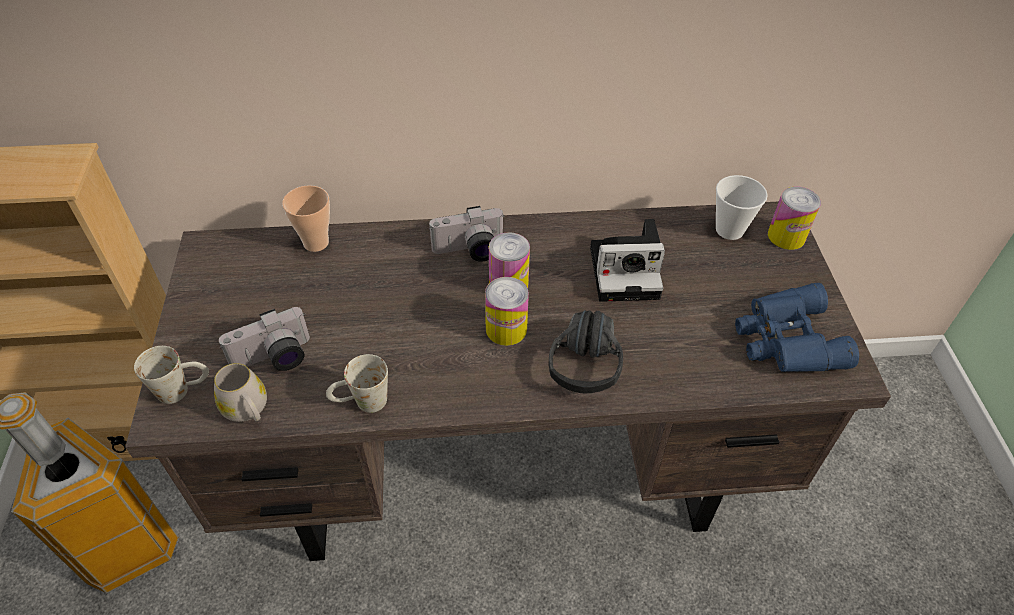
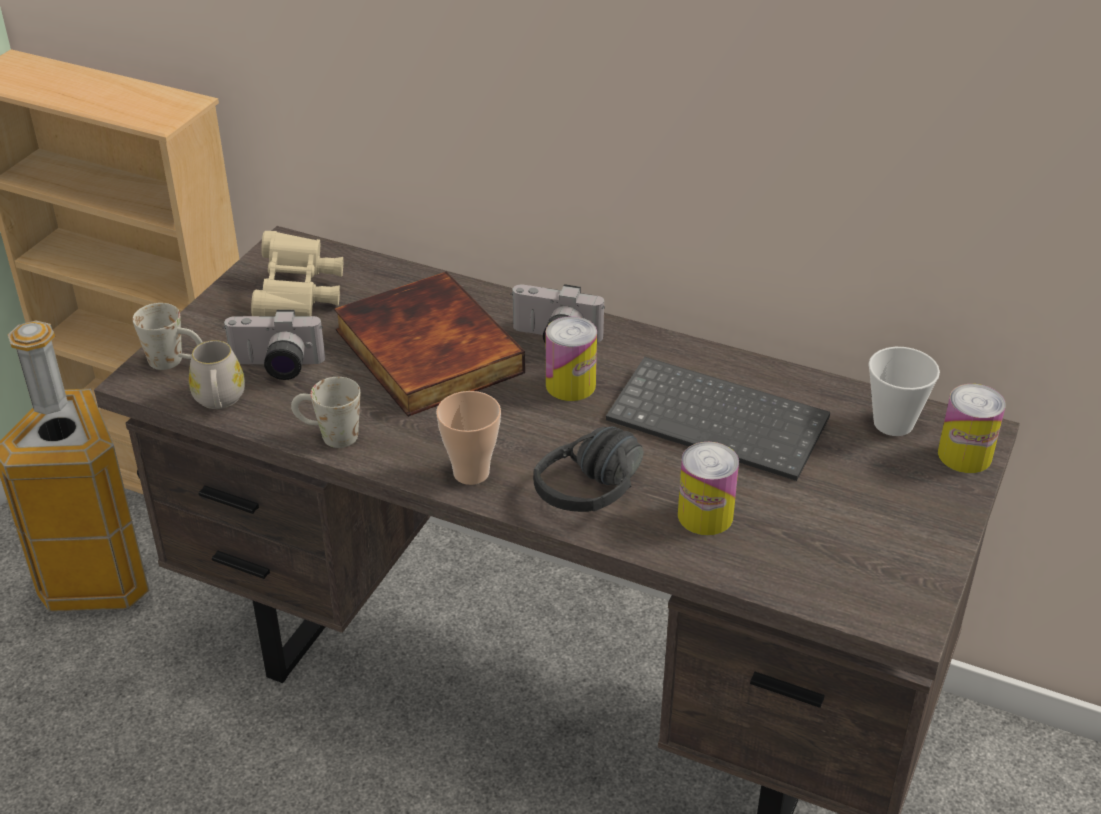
camera: 30 degrees right, 10 degrees down
cup [282,185,330,252] -> cup moved to [436,391,501,485]
can [485,277,529,346] -> can moved to [678,442,739,535]
camera [590,219,665,302] -> keyboard [606,357,830,481]
blue binoculars [735,283,859,372] -> none
none -> beige binoculars [251,231,343,316]
none -> book [334,271,525,417]

